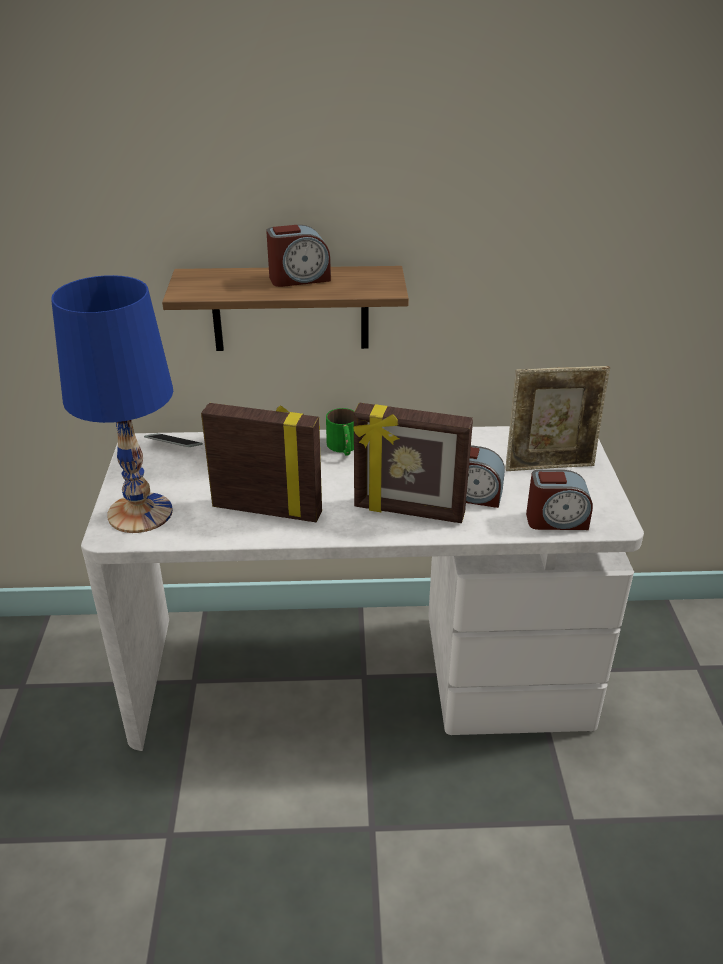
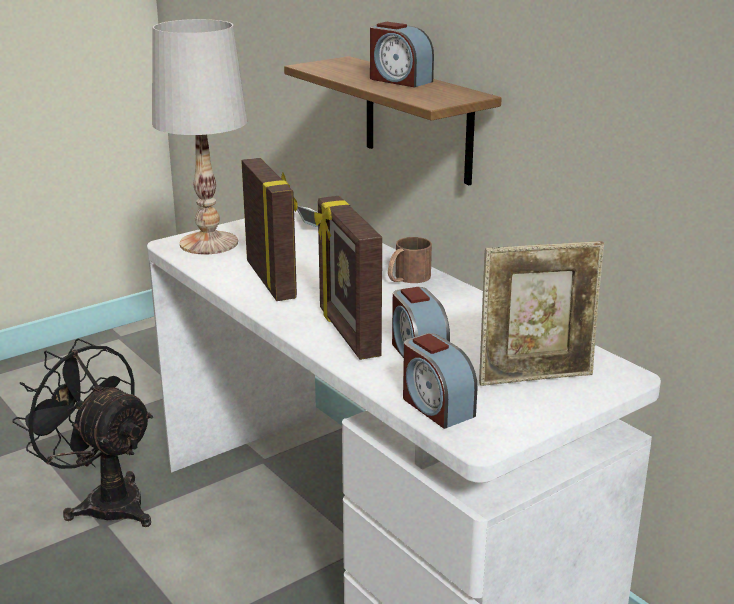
camera: 55 degrees right, 10 degrees down
blue table lamp [51,275,173,533] -> white table lamp [152,19,248,254]
green mug [326,408,354,456] -> brown mug [388,237,432,283]
picture frame [505,366,610,471] -> picture frame turned 60 degrees counterclockwise [479,241,604,386]
none -> black fan [12,338,153,527]

